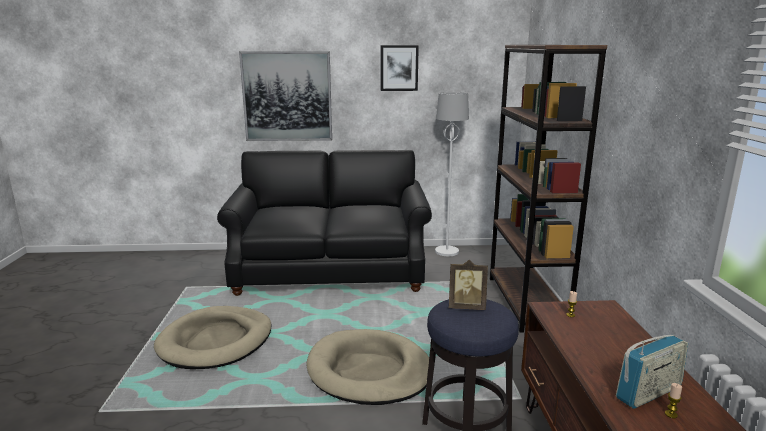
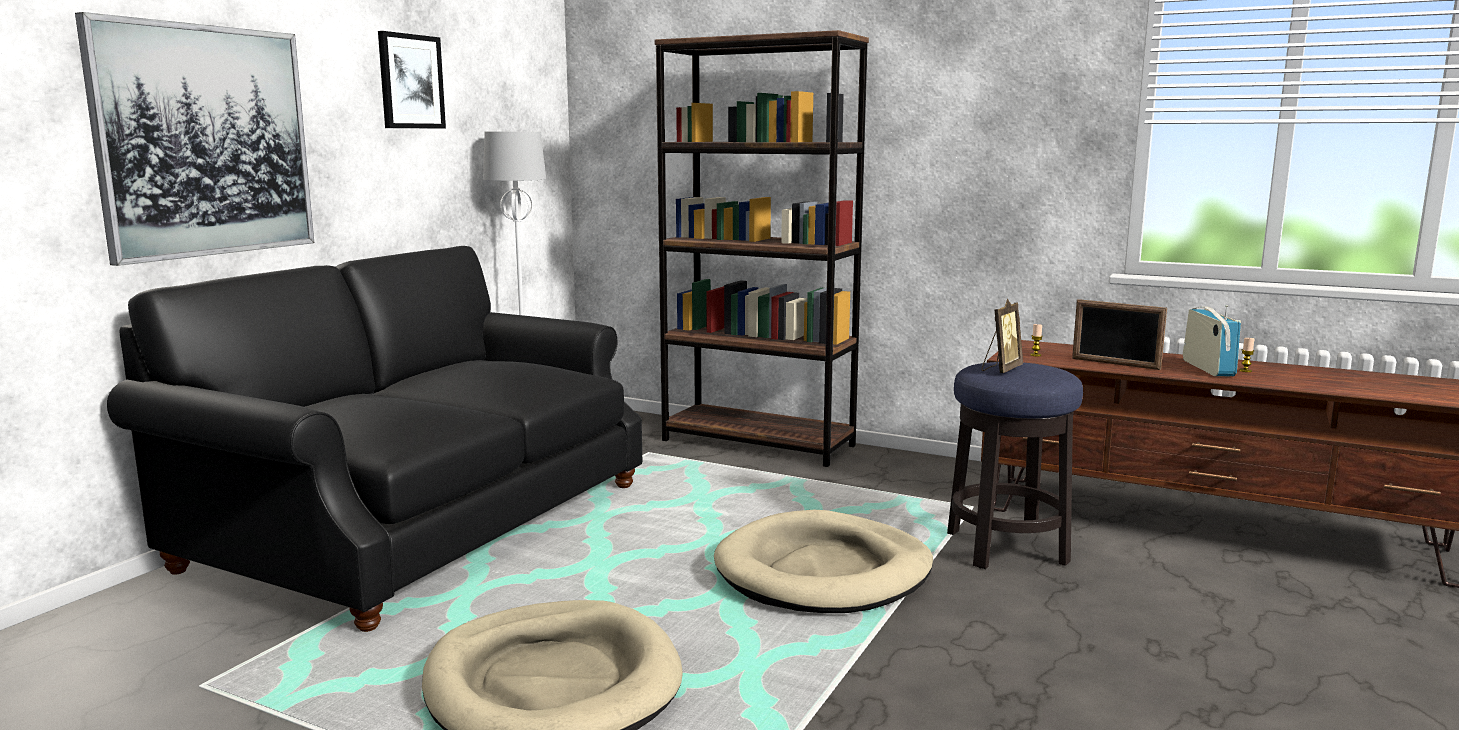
camera: 60 degrees left, 5 degrees down
none -> picture frame [1072,299,1167,370]

